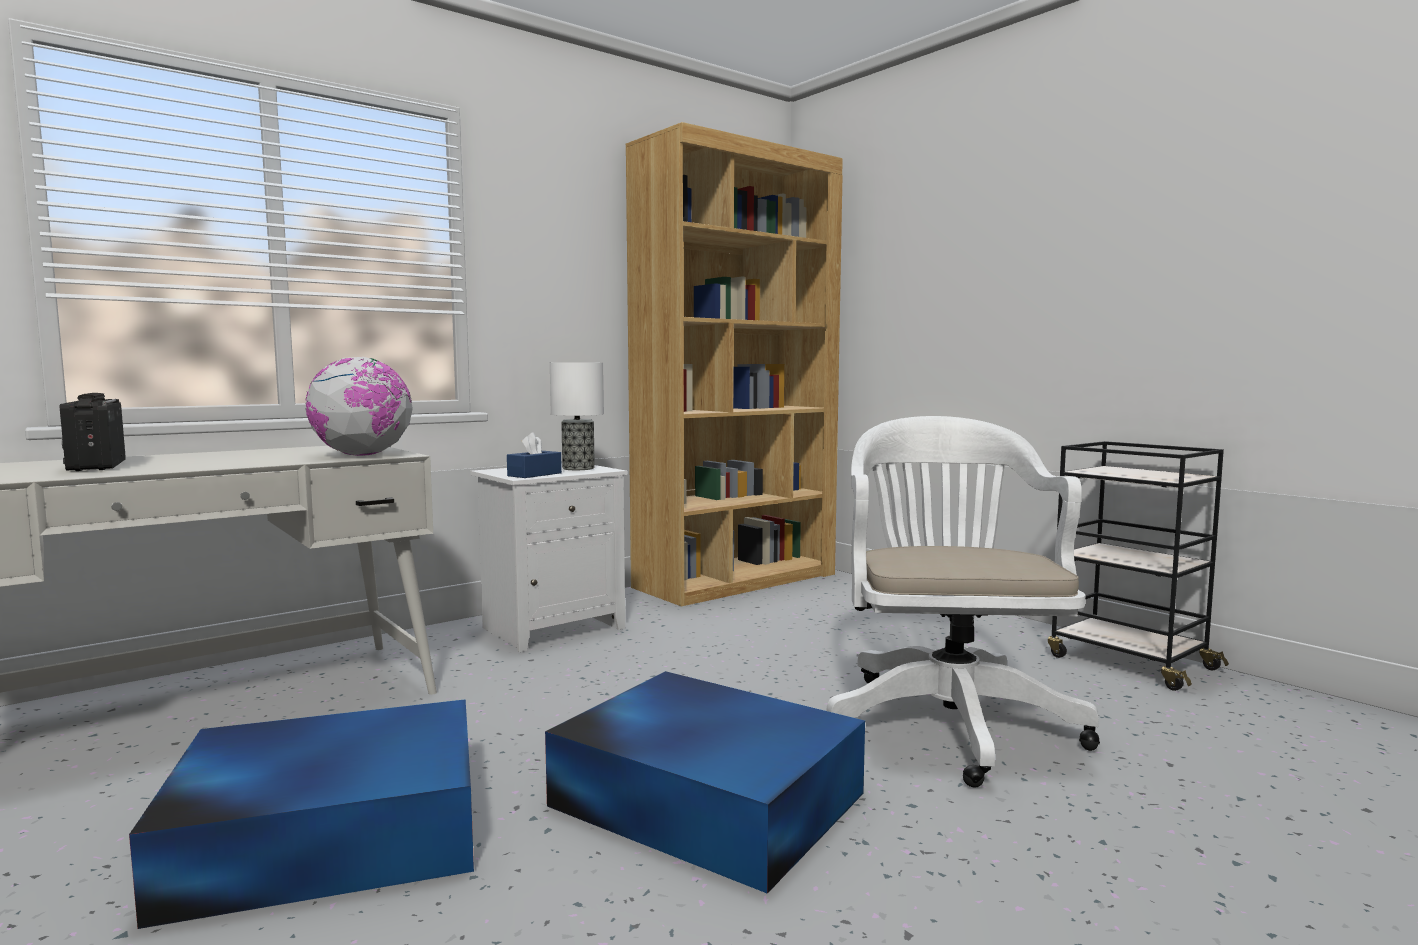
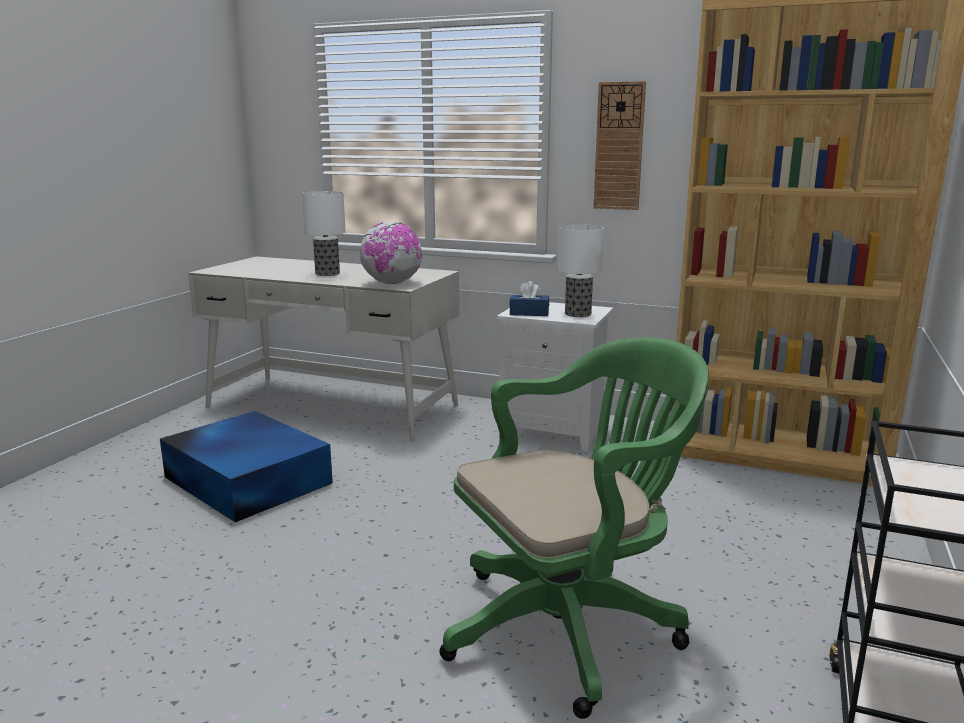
camera: 60 degrees right, 10 degrees up
radio [60,393,126,471] -> none
blue storage box [545,671,865,894] -> none
white office chair [826,416,1100,788] -> green office chair [440,337,709,719]
none -> table lamp [302,191,346,276]
none -> wall clock [593,81,646,210]

